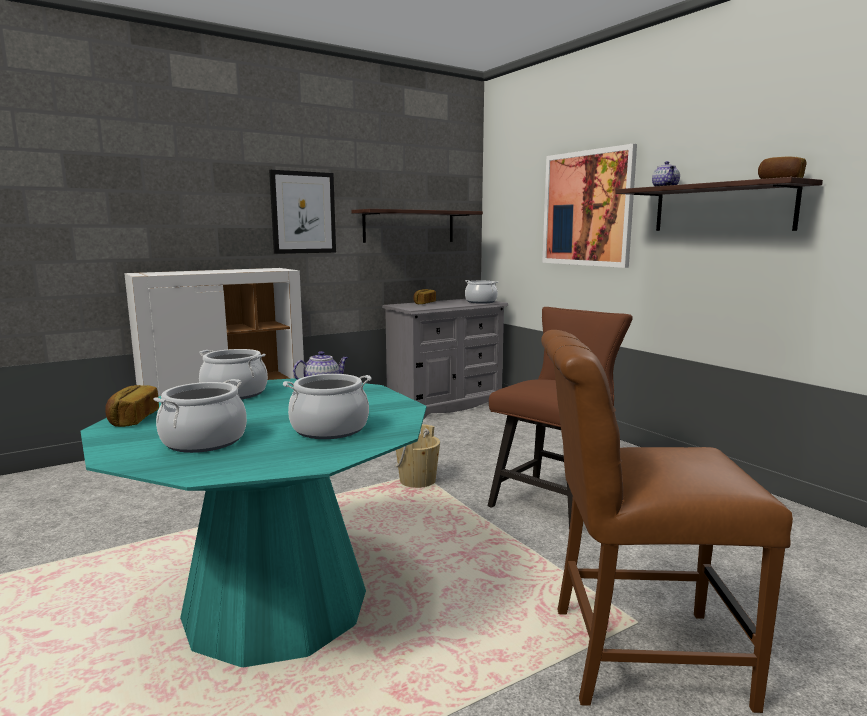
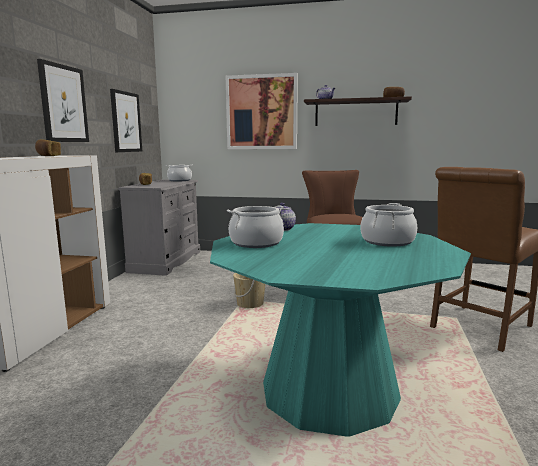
camera: 45 degrees left, 0 degrees up
bread [105,385,159,427] -> bread moved to [35,139,61,156]
cooking pot [153,379,247,453] -> none
shelf [351,209,483,243] -> picture [110,89,142,152]

